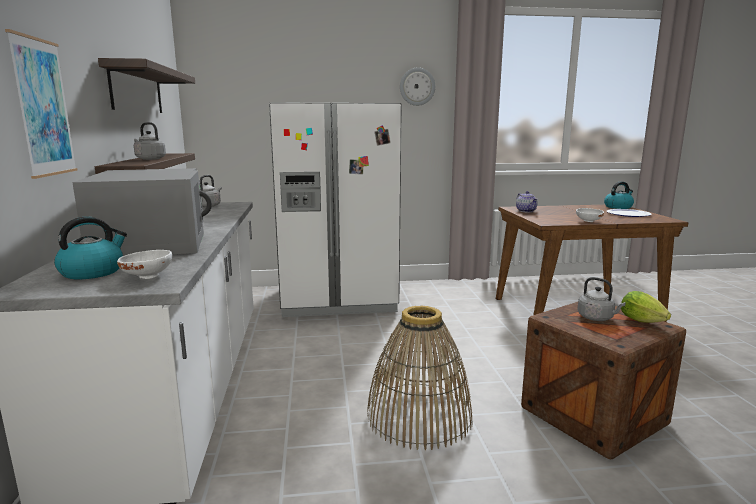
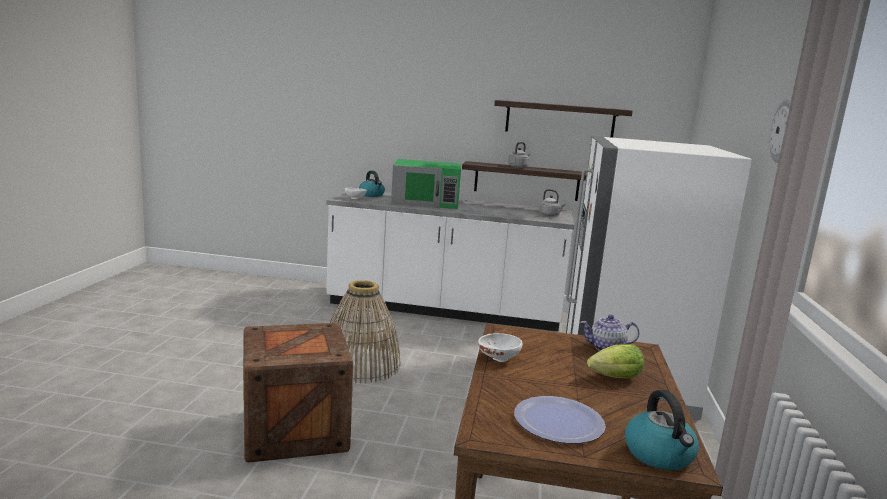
camera: 105 degrees right, 0 degrees up
picture [5,29,78,179] -> none
grey microwave [72,168,212,256] -> green microwave [391,159,461,209]
grey kettle [577,277,626,321] -> none
lettuce [621,291,671,323] -> lettuce moved to [587,344,644,378]

